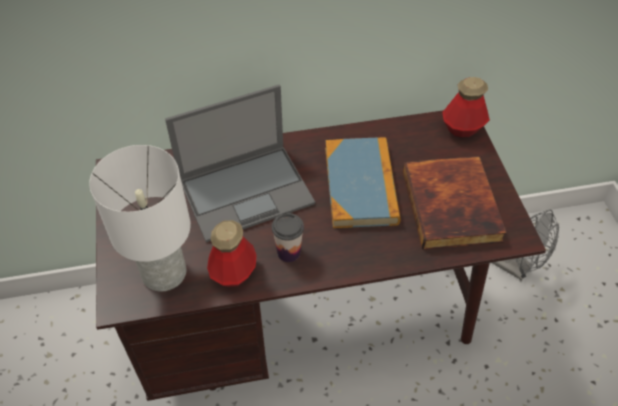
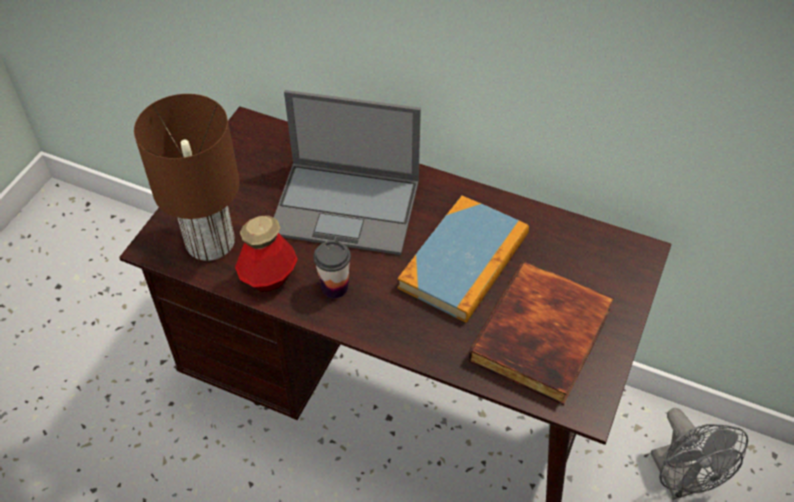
camera: 35 degrees right, 0 degrees up
white table lamp [89,145,191,292] -> brown table lamp [134,94,240,261]
bottle [442,77,490,138] -> none

